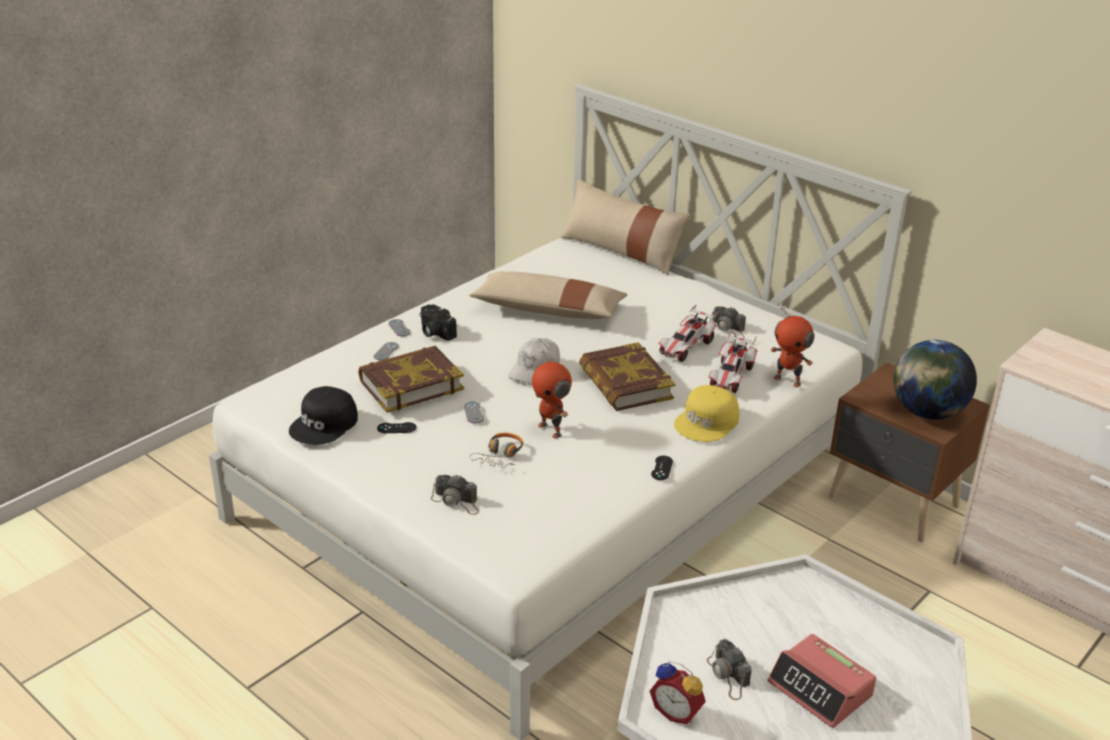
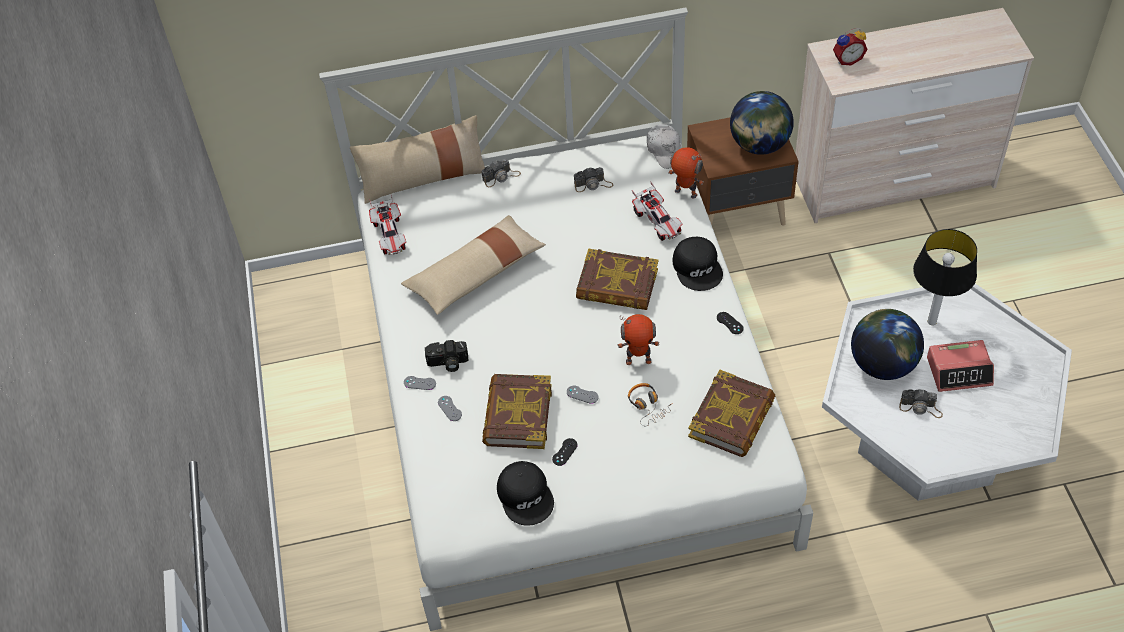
camera: 50 degrees left, 20 degrees up
camera [431,474,479,515] -> camera moved to [481,159,521,187]
white cap [509,338,560,385] -> white cap moved to [647,124,682,169]
alarm clock [650,661,706,724] -> alarm clock moved to [833,28,868,65]
toy car [658,304,718,362] -> toy car moved to [369,195,406,255]
yellow cap [674,385,739,442] -> black cap [673,237,723,291]
toy robot [771,306,814,387] -> toy robot turned 135 degrees counterclockwise [668,147,704,199]
none -> book [688,370,775,457]
none -> globe [851,309,924,380]
none -> table lamp [913,229,977,325]

